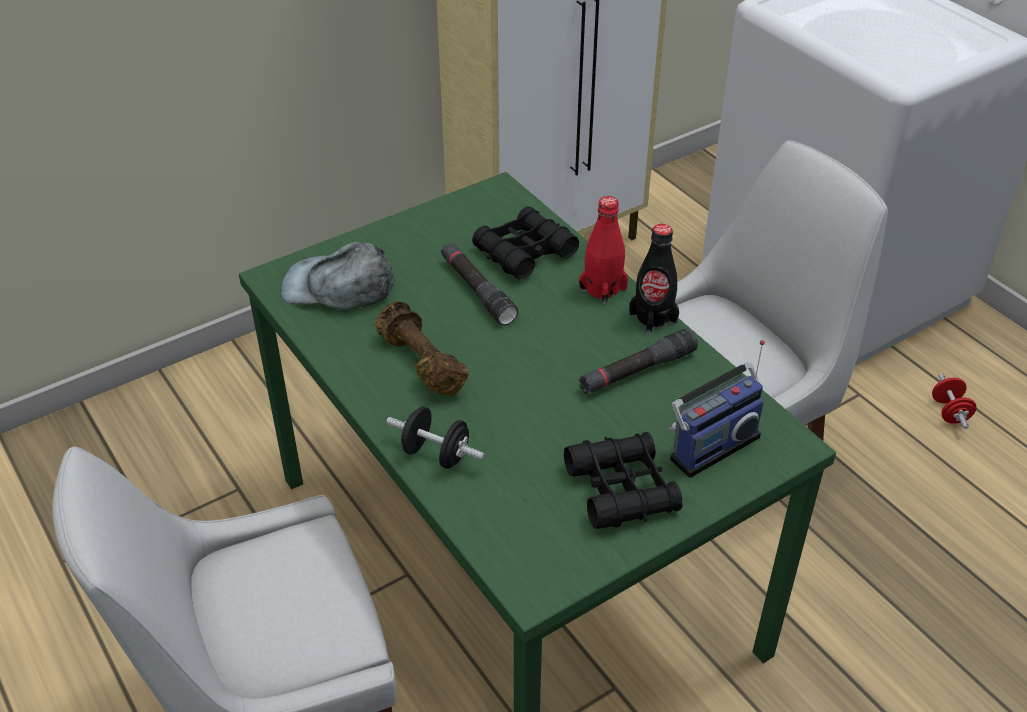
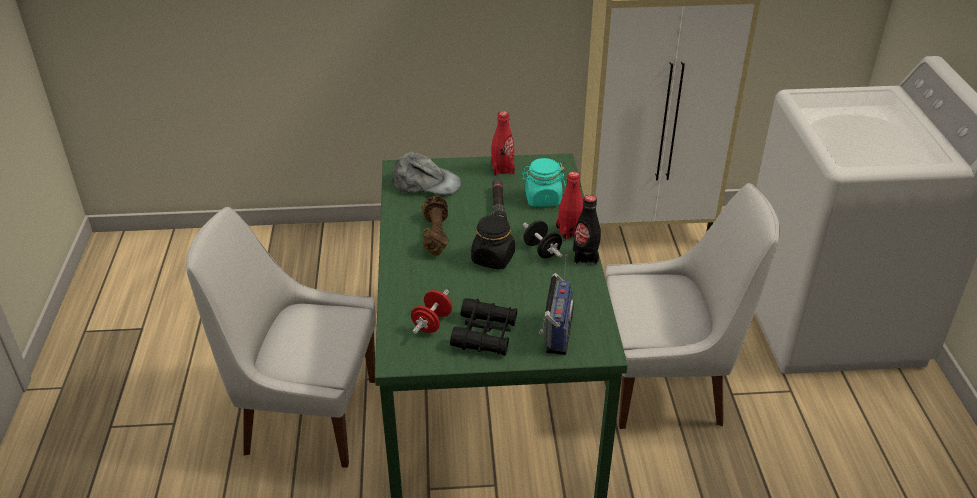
camera: 30 degrees right, 5 degrees down
grey cap [280,241,395,310] -> grey cap turned 150 degrees clockwise [392,152,462,195]
black dumbbell [386,407,485,469] -> black dumbbell moved to [523,221,562,258]
black binoculars [472,207,579,279] -> turquoise jar [521,158,566,207]
black flashlight [579,328,698,394] -> none
radio [669,340,765,478] -> radio turned 75 degrees counterclockwise [539,254,574,355]
red dumbbell [932,373,977,429] -> red dumbbell moved to [411,290,452,334]
none -> black jar [471,213,515,270]
none -> red bottle [491,111,515,176]

